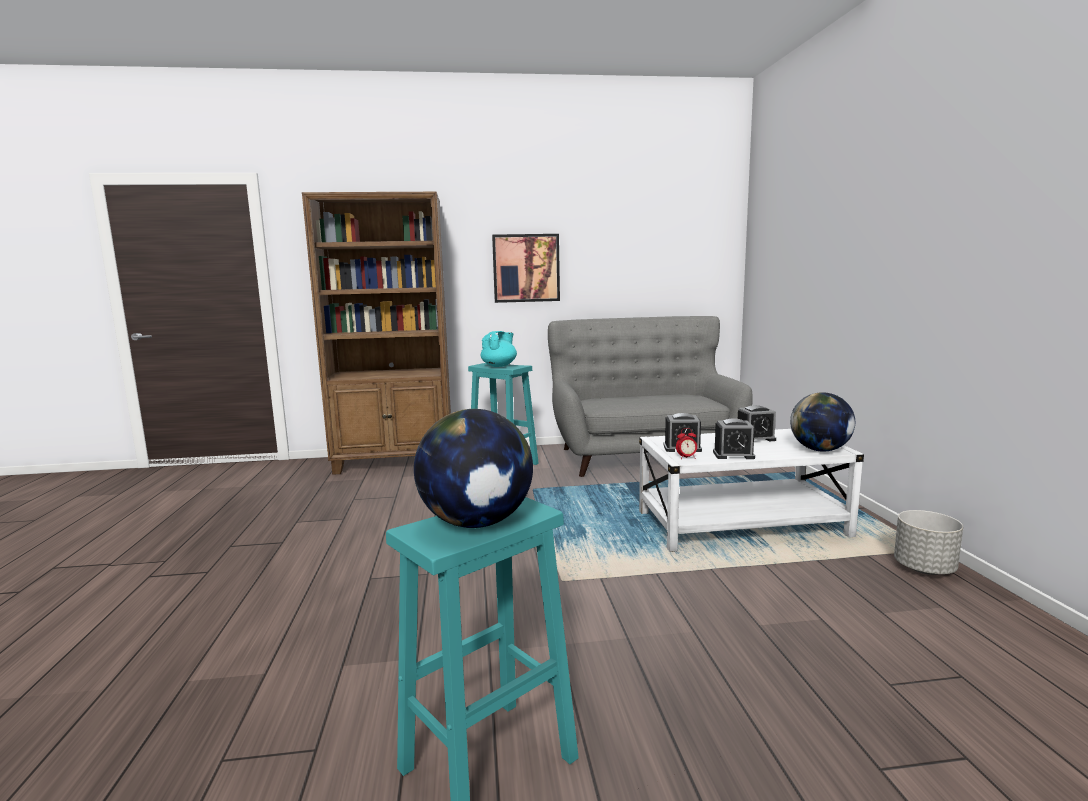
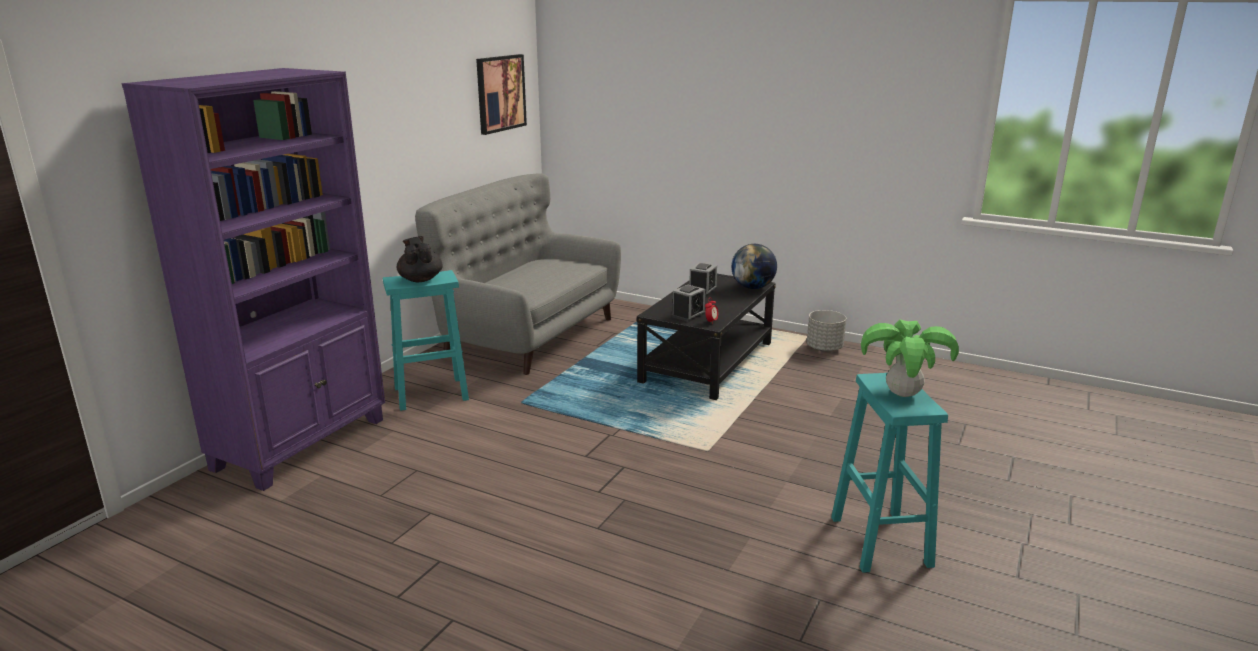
camera: 55 degrees left, 10 degrees up
brown bookcase [302,192,451,475] -> purple bookcase [122,68,385,491]
globe [414,409,533,528] -> potted plant [861,319,959,397]
turquoise teapot [481,331,517,367] -> black teapot [397,236,443,282]
picture [492,234,560,303] -> picture moved to [476,54,527,135]
white coffee table [639,429,864,552] -> black coffee table [637,274,776,400]
alarm clock [713,418,755,459] -> none

